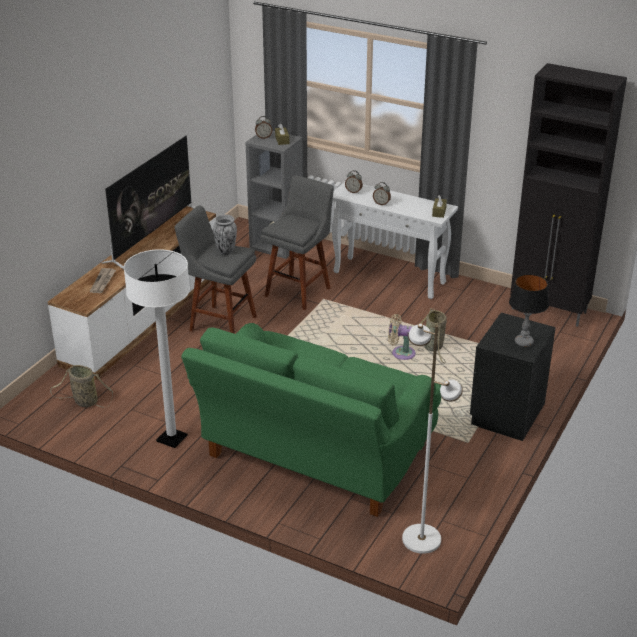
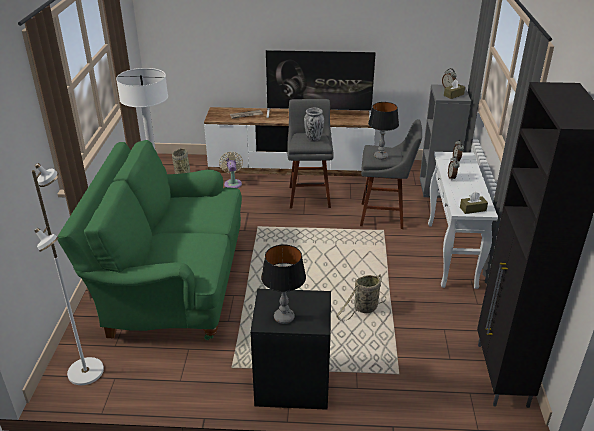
camera: 65 degrees right, 0 degrees up
beige fan [388,314,416,360] -> beige fan moved to [219,152,243,188]
none -> table lamp [368,102,399,160]

